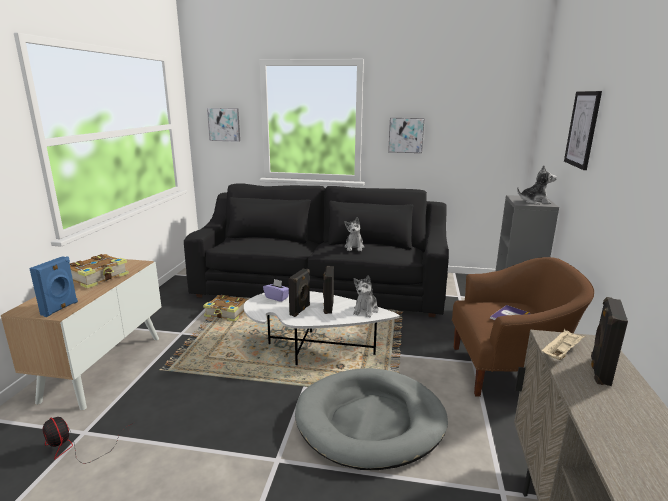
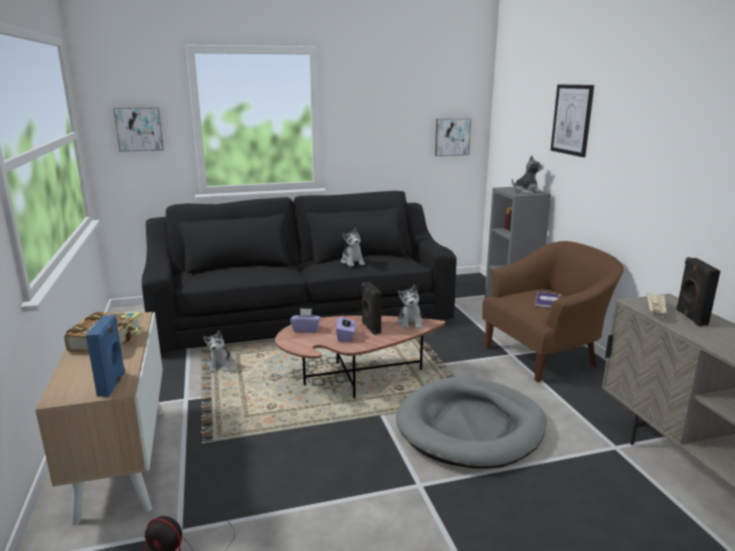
camera: 25 degrees left, 0 degrees up
book [203,295,247,322] -> plush toy [203,330,234,373]
white coffee table [244,291,400,365] -> brown coffee table [275,315,446,398]
black speaker [288,269,310,317] -> purple tissue box [336,316,356,342]
picture [388,118,425,153] -> picture moved to [435,118,471,156]

